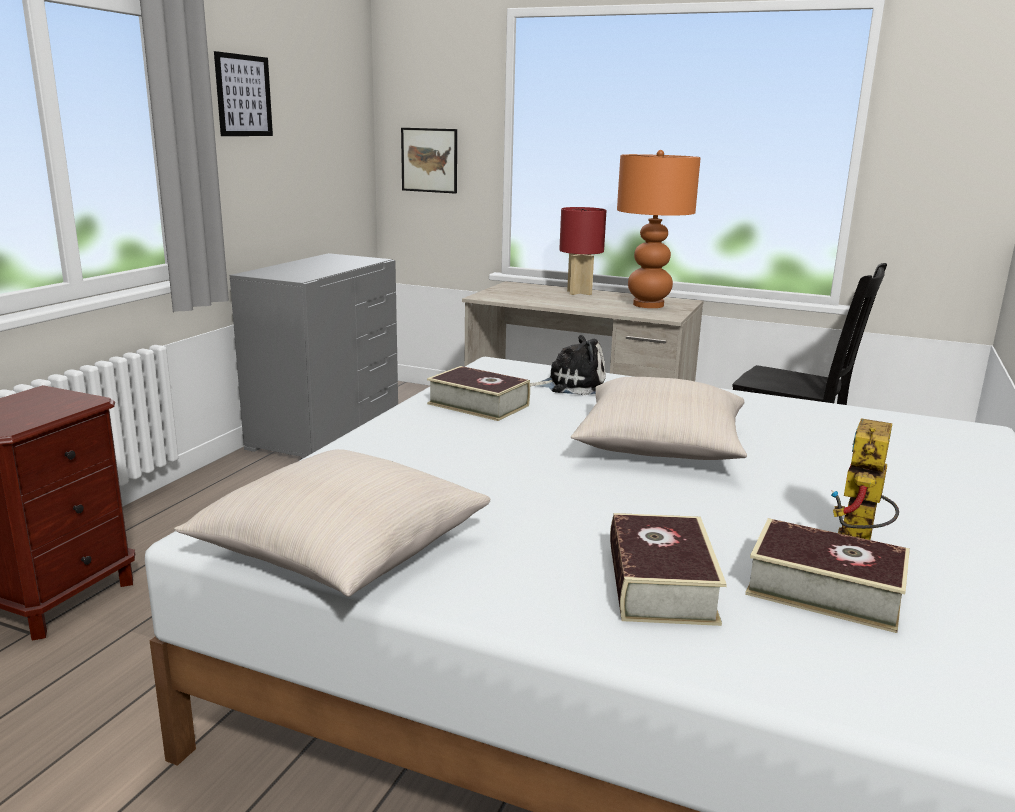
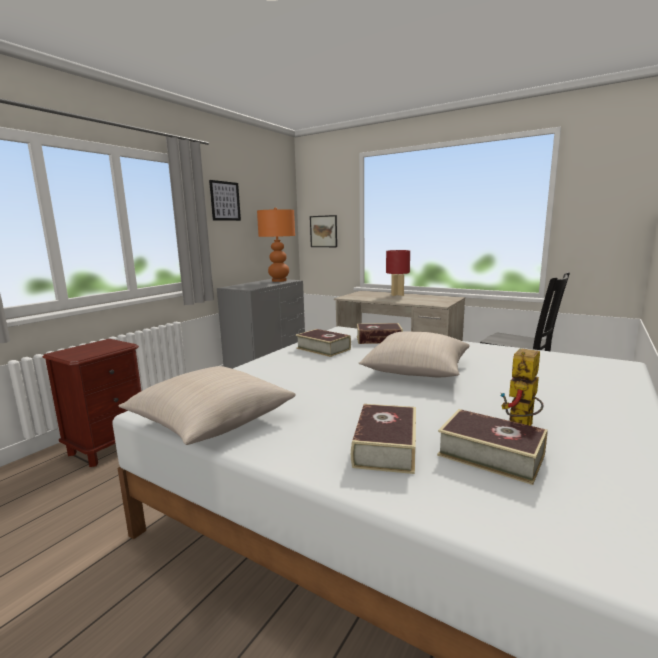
camera: 10 degrees right, 5 degrees down
plush toy [530,335,606,395] -> book [357,323,403,344]
orange table lamp [617,150,701,308] -> orange table lamp moved to [257,207,295,282]

